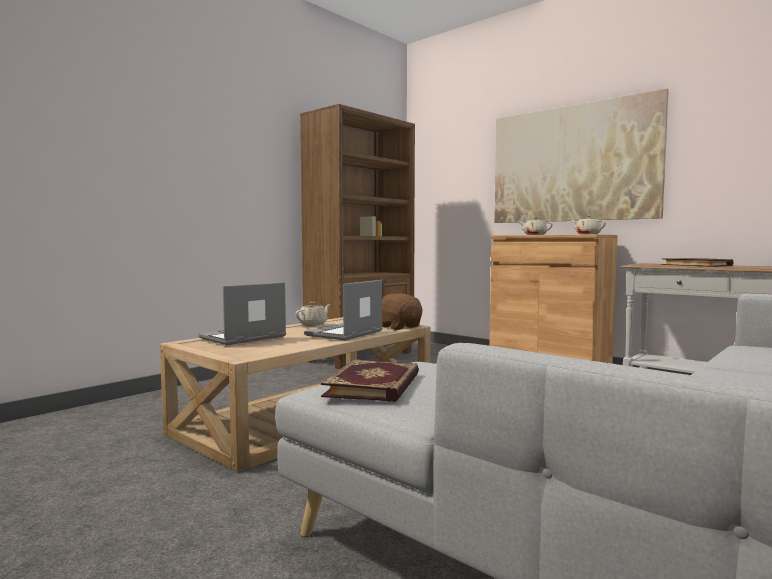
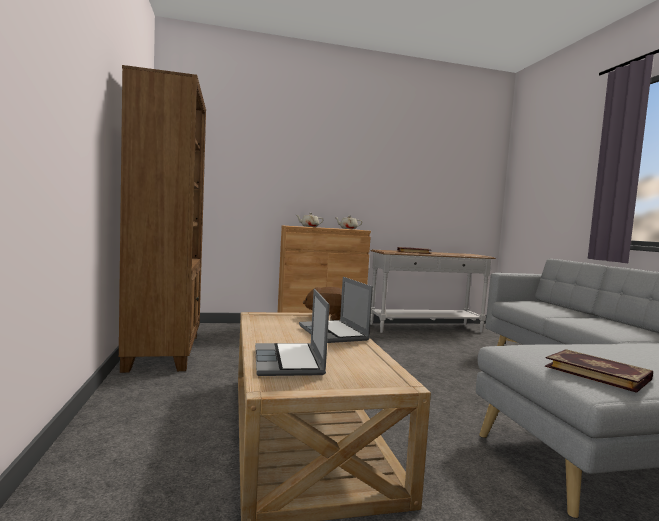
camera: 55 degrees left, 0 degrees up
beige teapot [295,302,331,326] -> none
picture [494,89,669,223] -> none

